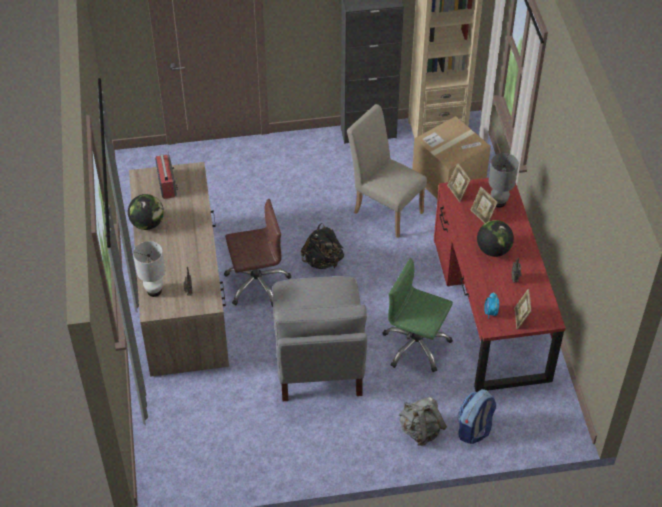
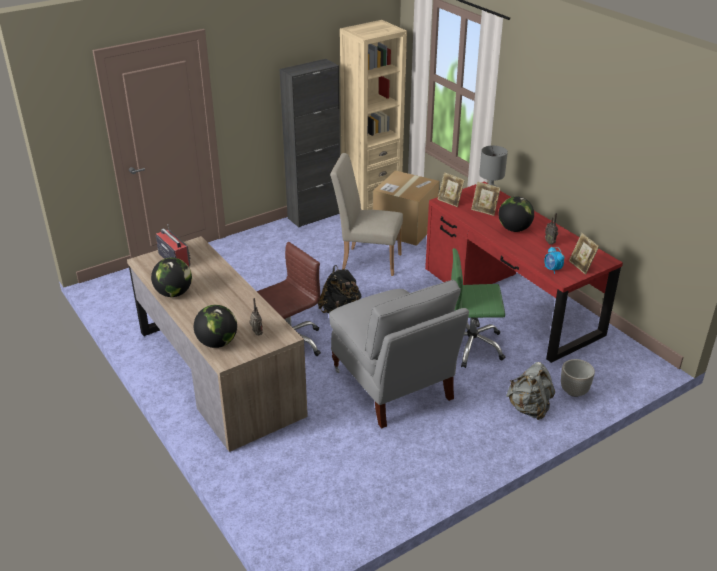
camera: 25 degrees left, 15 degrees down
white table lamp [133,241,165,297] -> globe [194,305,237,348]
backpack [458,389,496,444] -> planter [561,359,595,397]

